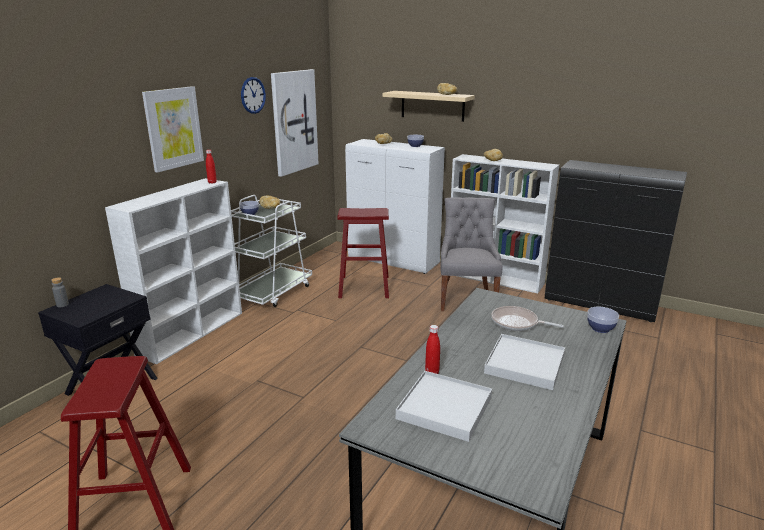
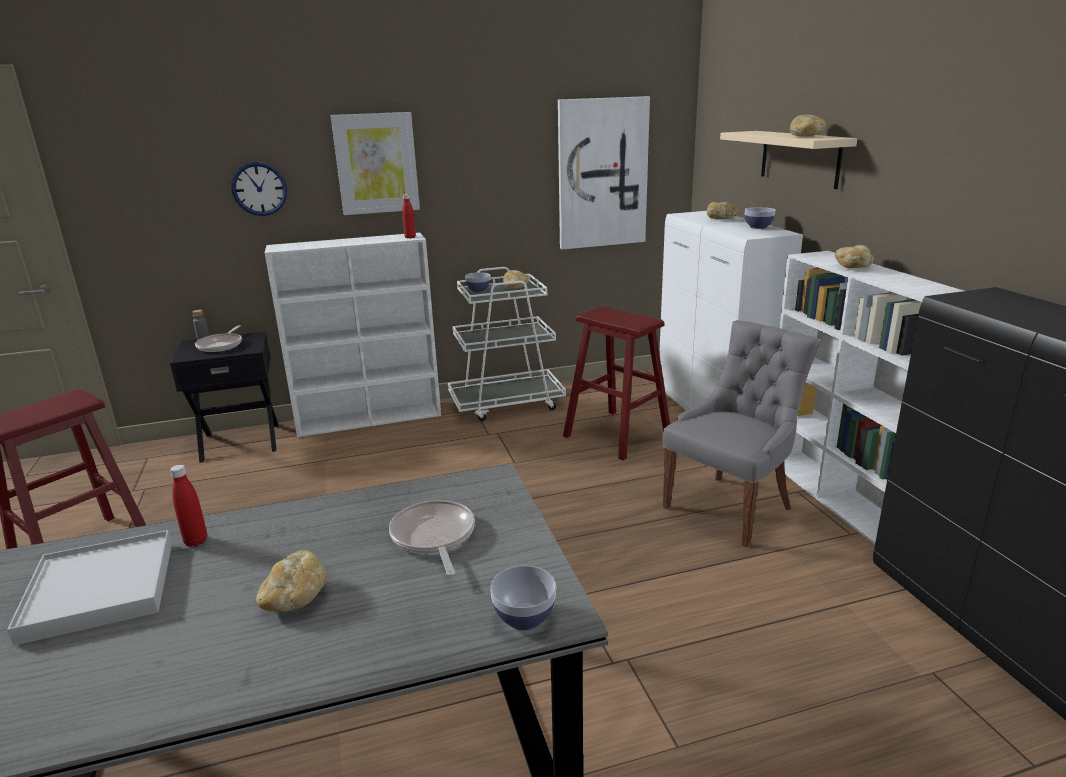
camera: 45 degrees right, 0 degrees up
wall clock [241,77,266,114] -> wall clock moved to [231,162,287,216]
white tray [484,334,565,390] -> bread [256,550,327,612]
none -> frying pan [195,325,242,352]

